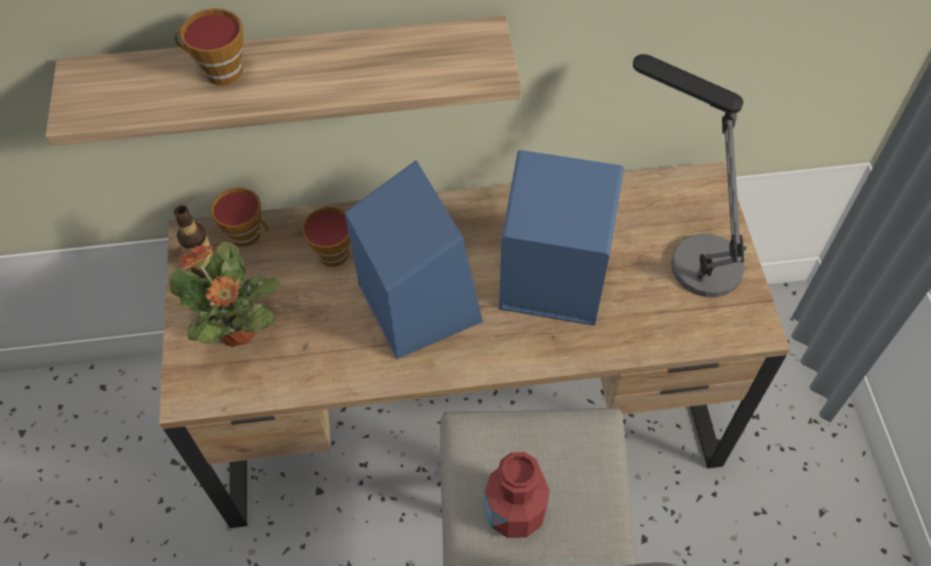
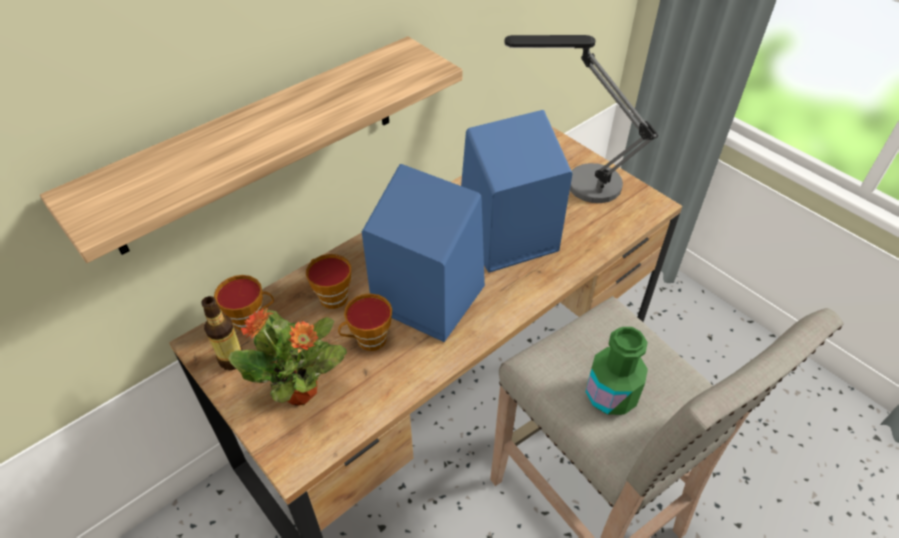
camera: 35 degrees left, 10 degrees down
cup [174,8,243,85] -> cup moved to [338,294,392,351]
red bottle [484,452,550,538] -> green bottle [586,327,648,415]

